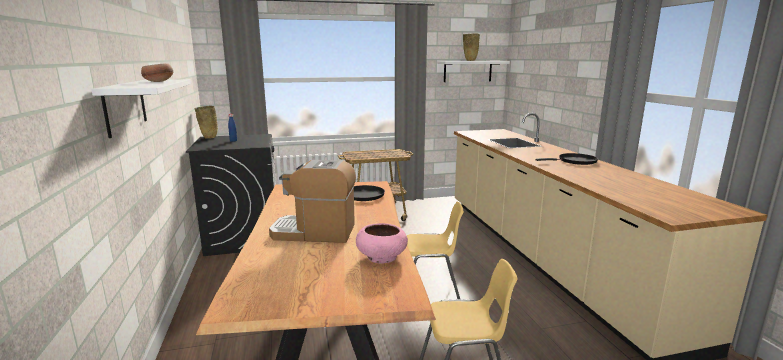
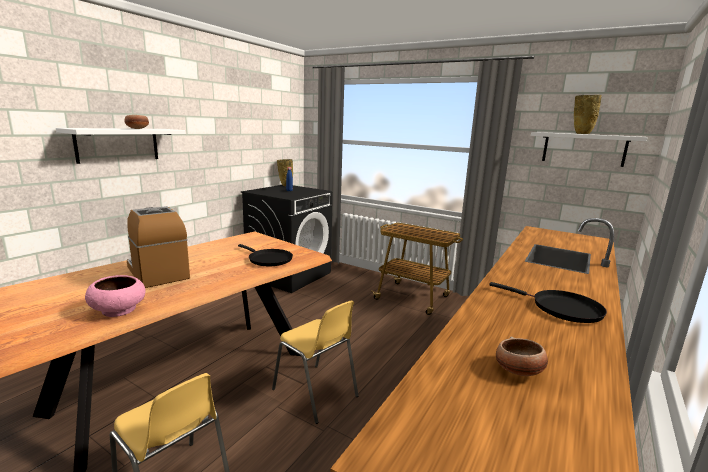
camera: 45 degrees right, 0 degrees up
none -> bowl [496,337,548,376]

